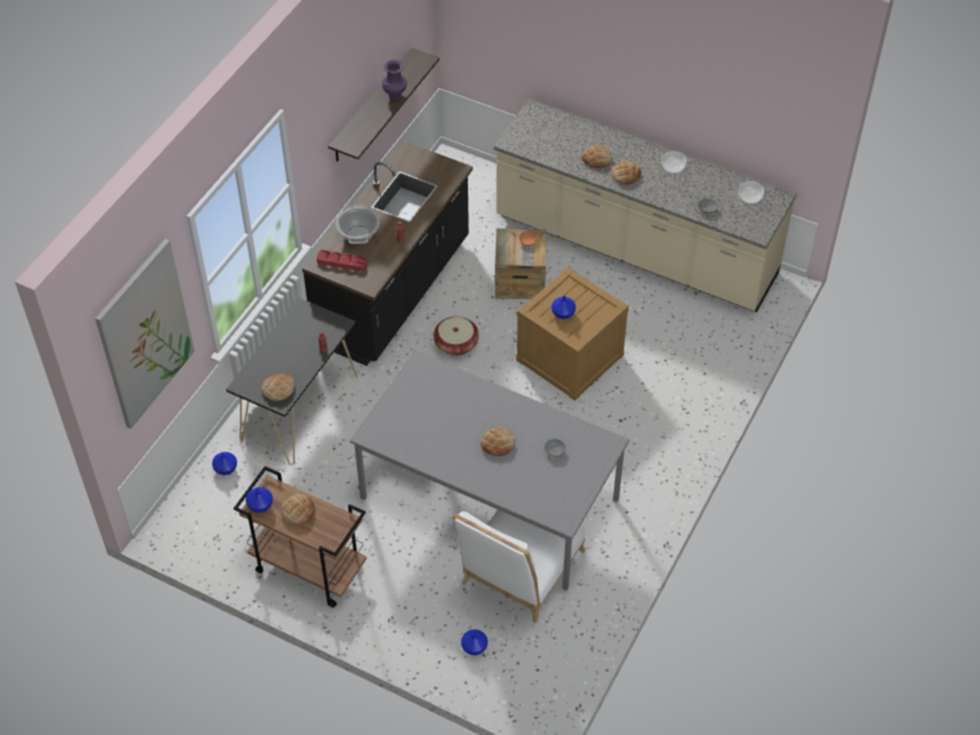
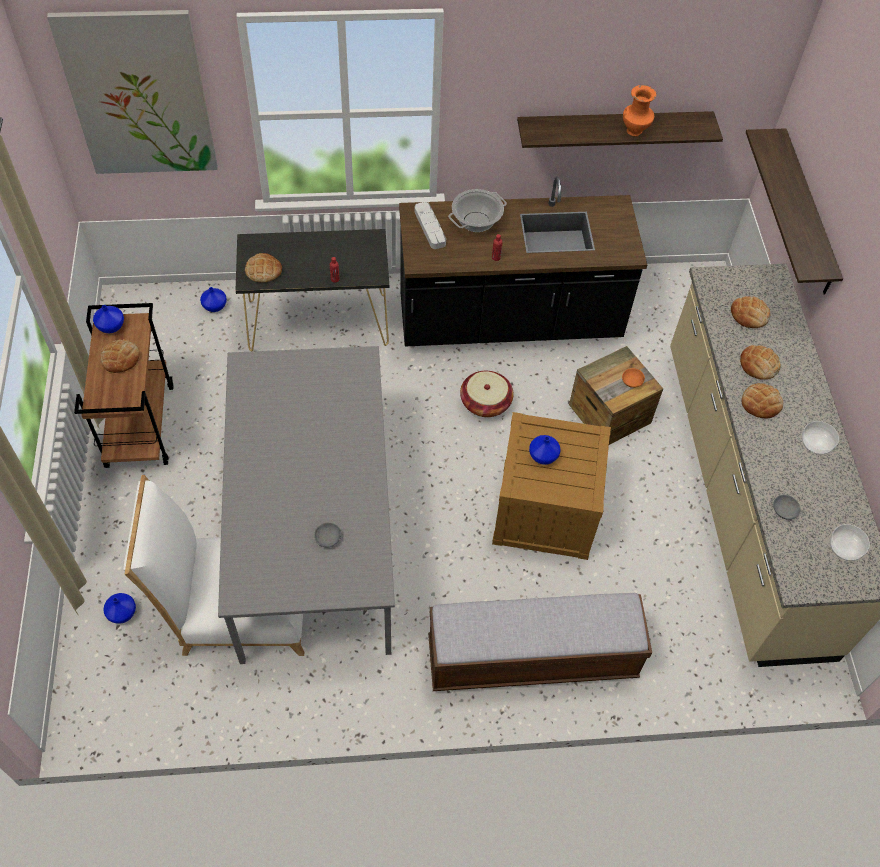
camera: 55 degrees right, 5 degrees up
red tray [317,250,367,271] -> grey tray [415,202,446,249]
purple vase [382,59,407,100] -> orange vase [623,85,656,136]
bread [481,427,515,456] -> bread moved to [731,296,770,328]
none -> bench [428,593,652,691]
none -> shelf [746,128,843,294]

